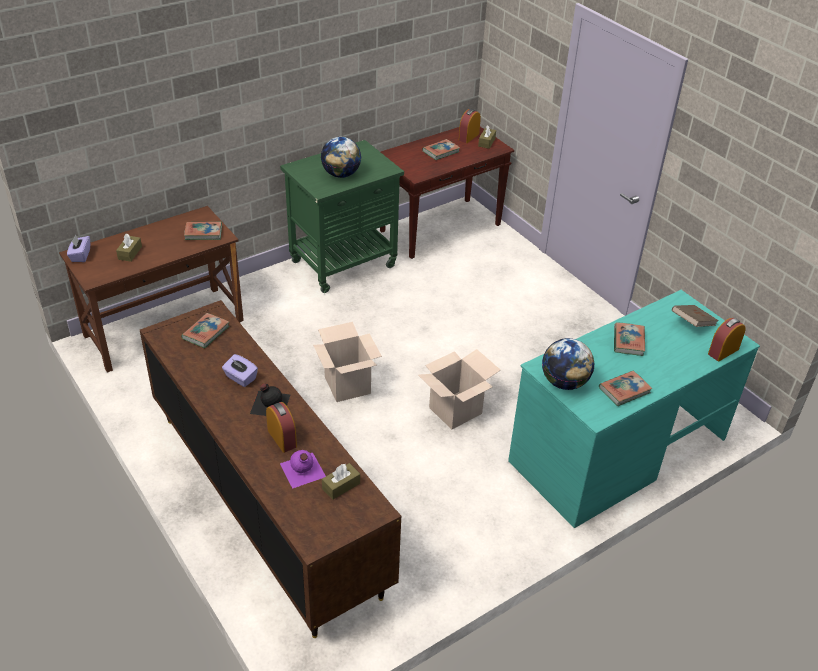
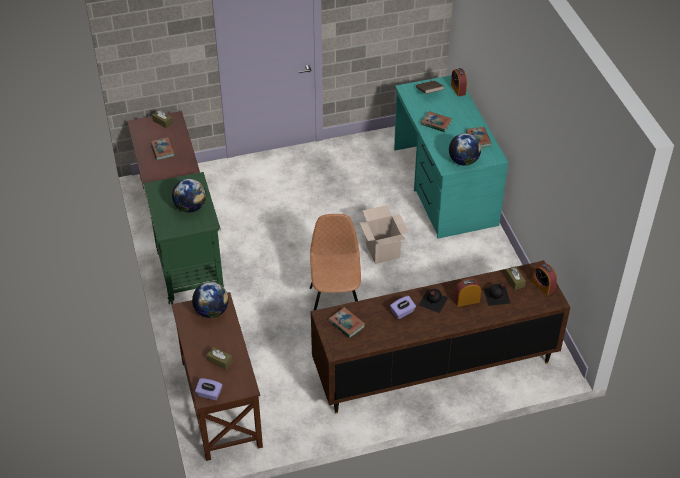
camera: 70 degrees left, 5 degrees up
book [184,222,222,240] -> globe [192,282,229,318]
purple bottle [280,450,326,489] -> black bottle [484,283,511,306]
cardboard box [313,322,382,402] -> brown chair [310,214,361,310]
alarm clock [459,109,481,143] -> alarm clock moved to [532,263,557,296]

